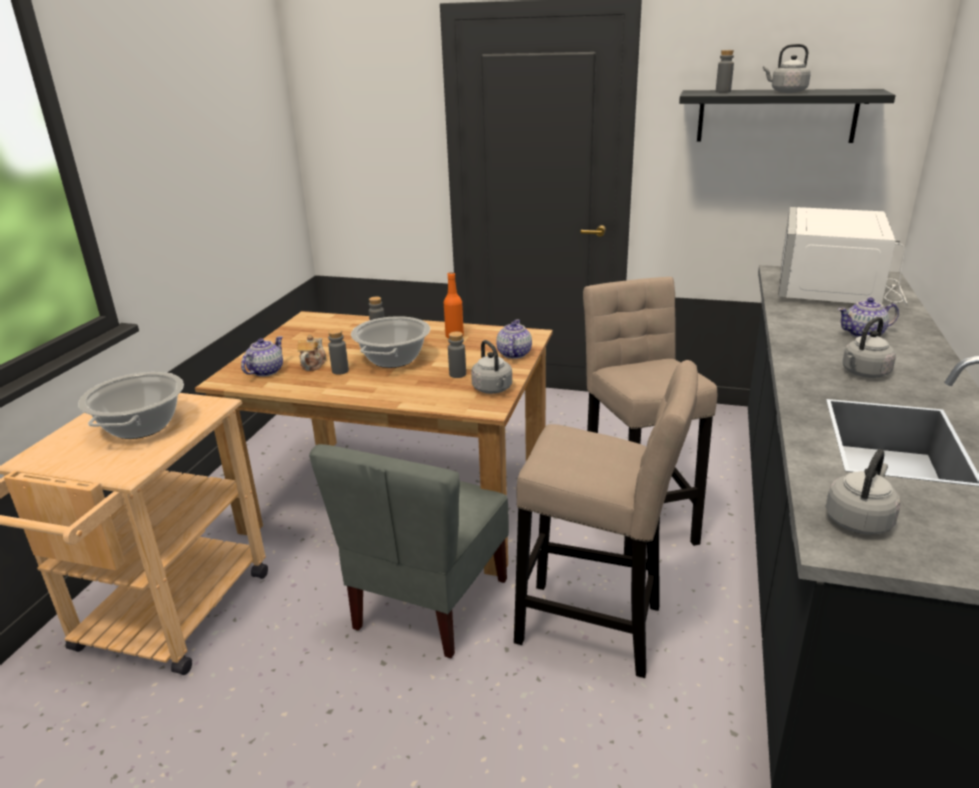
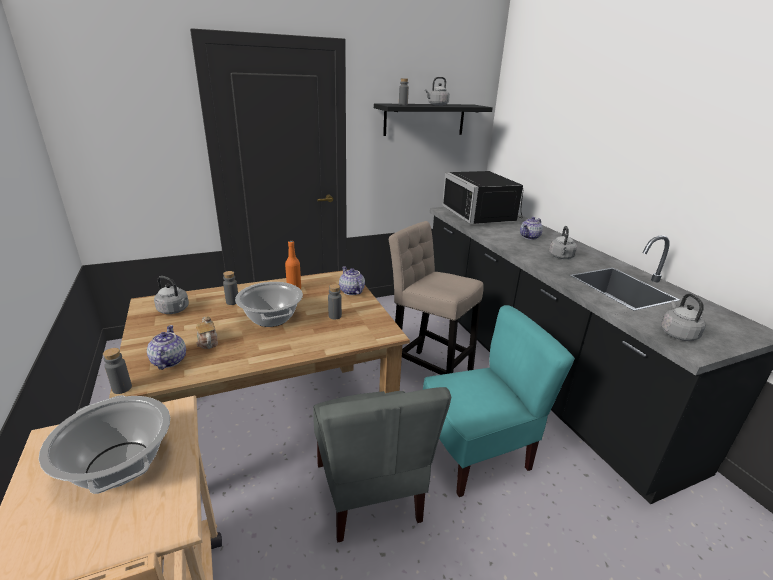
camera: 40 degrees left, 0 degrees up
grey bottle [328,329,349,375] -> grey bottle moved to [103,348,132,394]
grey kettle [471,340,512,394] -> grey kettle moved to [154,276,189,314]
beige stool [514,360,698,678] -> turquoise chair [423,305,575,497]
white microwave [778,207,907,304] -> black microwave [442,171,523,224]

